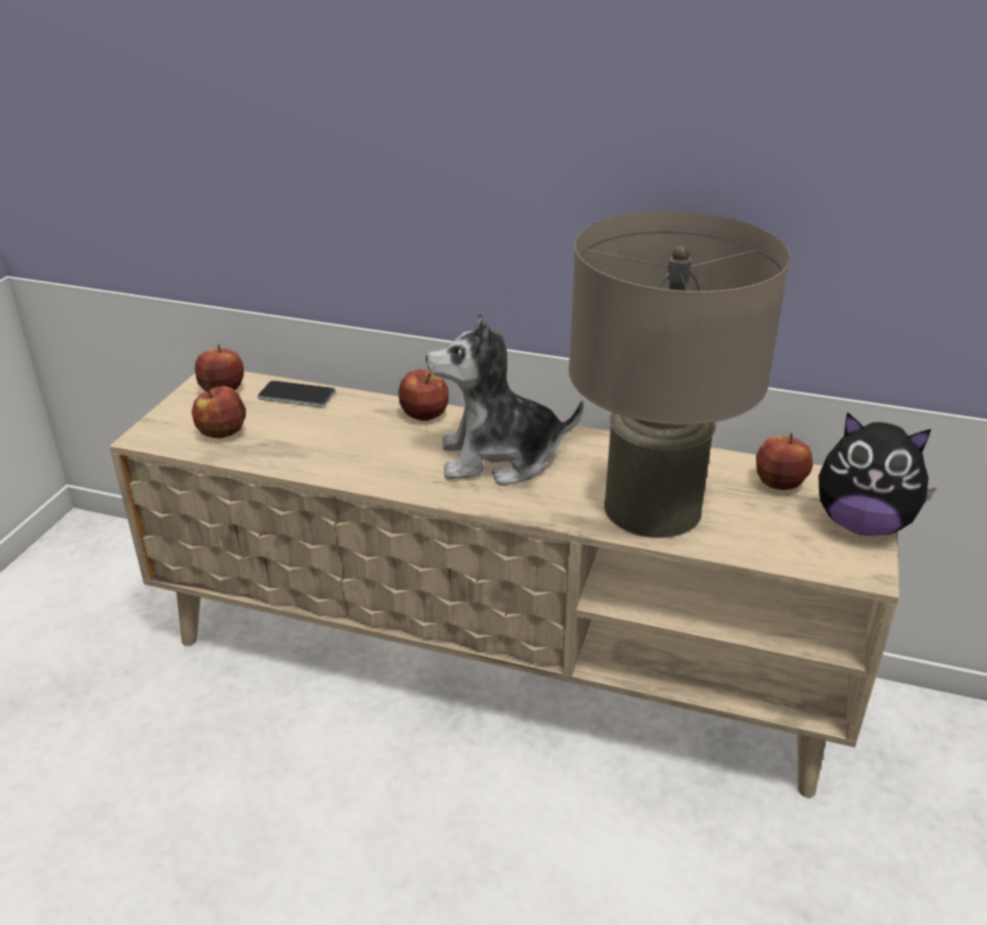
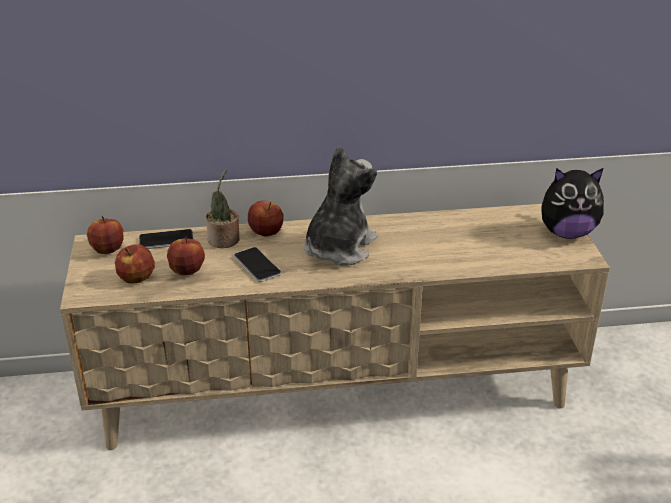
camera: 25 degrees left, 0 degrees up
plush toy [426,313,584,486] -> plush toy turned 150 degrees clockwise [304,146,377,266]
beige table lamp [569,211,790,538] -> none
apple [756,433,813,490] -> apple moved to [167,236,205,275]
none -> potted plant [206,169,239,248]
none -> phone [234,247,282,282]

